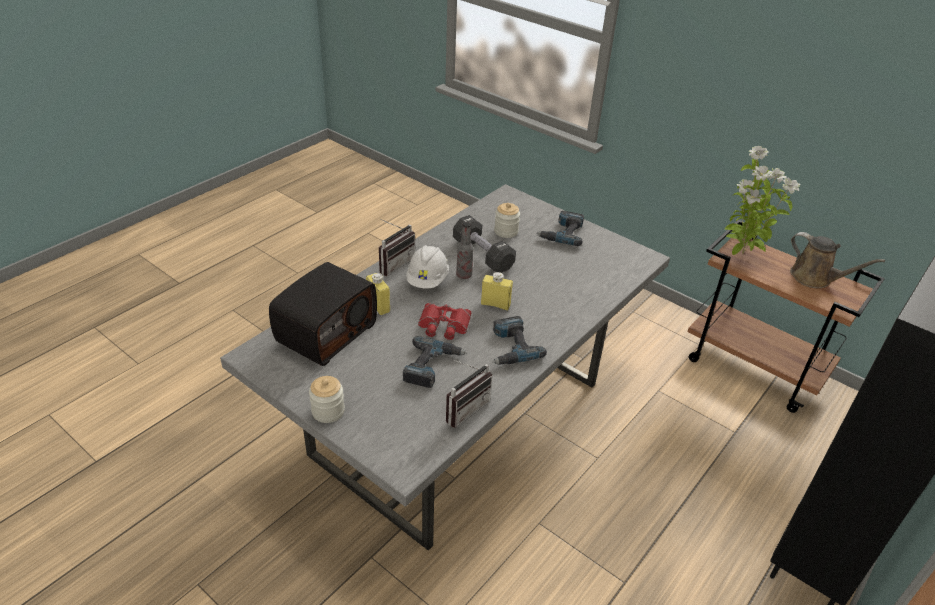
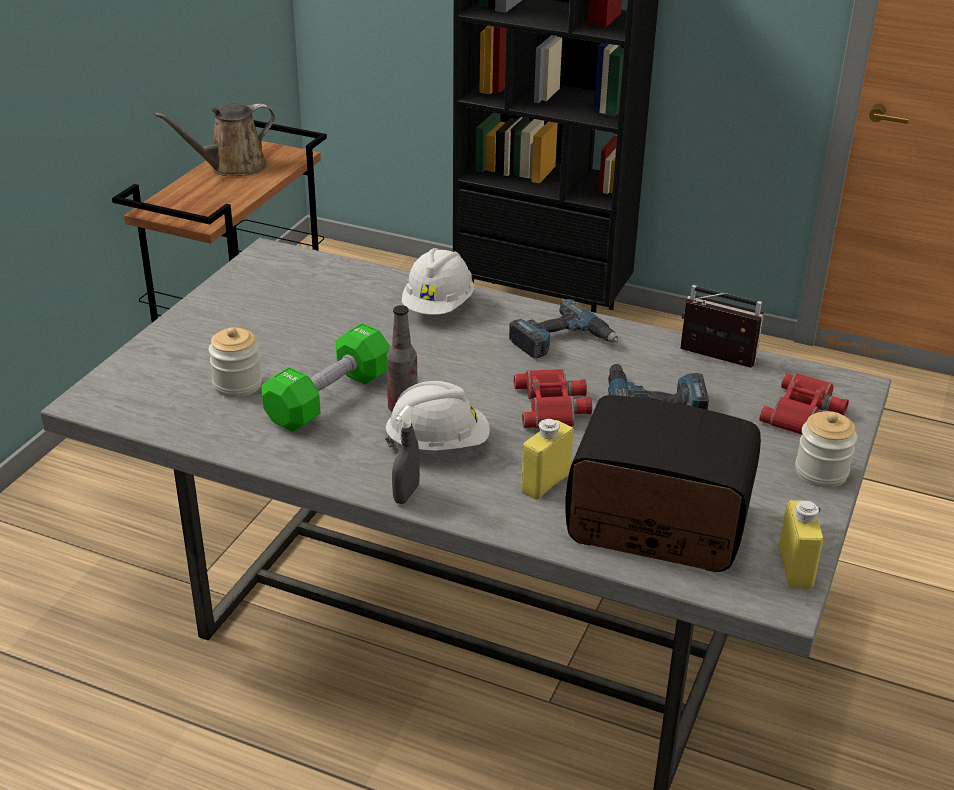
camera: 105 degrees left, 5 degrees down
radio [379,220,415,276] -> grey spray bottle [392,406,420,504]
black dumbbell [453,215,516,273] -> green dumbbell [261,323,390,432]
yellow bottle [481,272,513,310] -> yellow bottle moved to [778,500,823,589]
power drill [536,211,584,246] -> none
potted plant [725,146,800,255] -> none
brown watering can [790,232,885,288] -> brown watering can turned 150 degrees counterclockwise [154,103,275,176]
none -> white hard hat [402,248,474,315]
none -> red binoculars [759,373,849,435]

